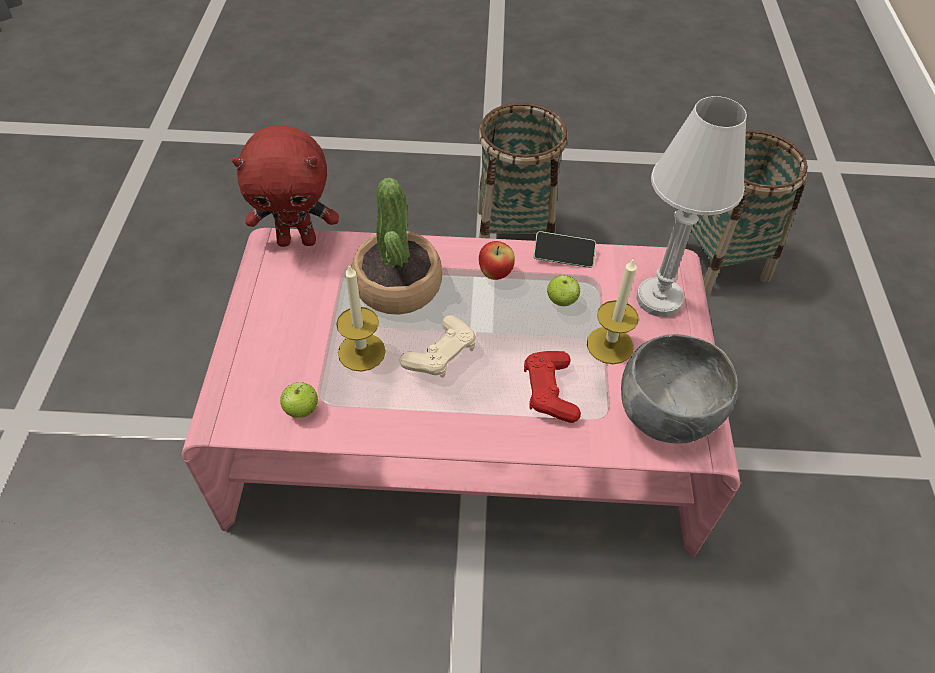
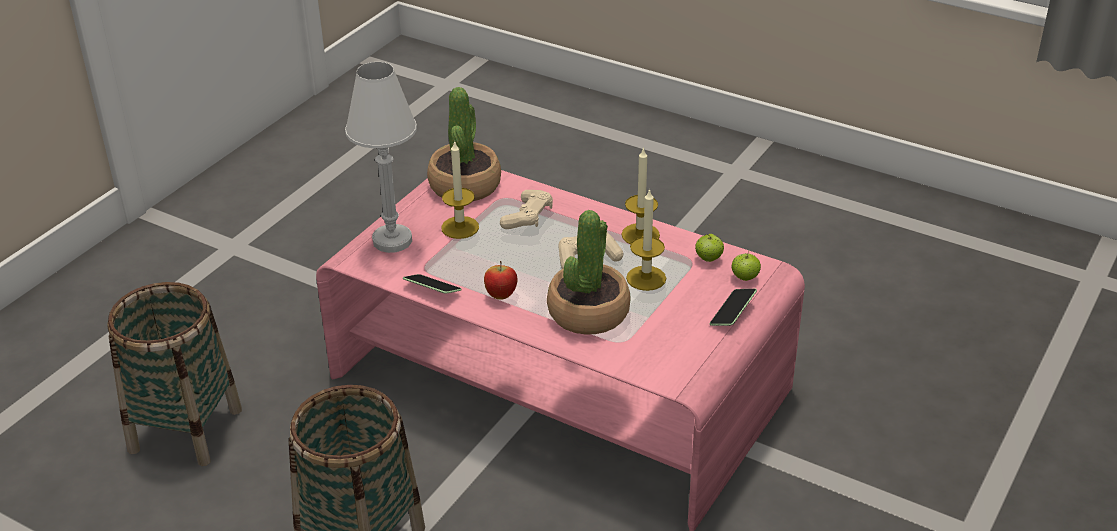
camera: 150 degrees left, 15 degrees down
red plush toy [232,125,339,247] -> none
red game controller [524,351,581,423] -> beige game controller [500,190,553,229]
apple [547,275,580,306] -> apple moved to [731,250,761,281]
grey bowl [621,334,738,444] -> potted plant [427,87,501,201]
none -> candle [621,147,660,244]
none -> phone [710,289,757,326]

